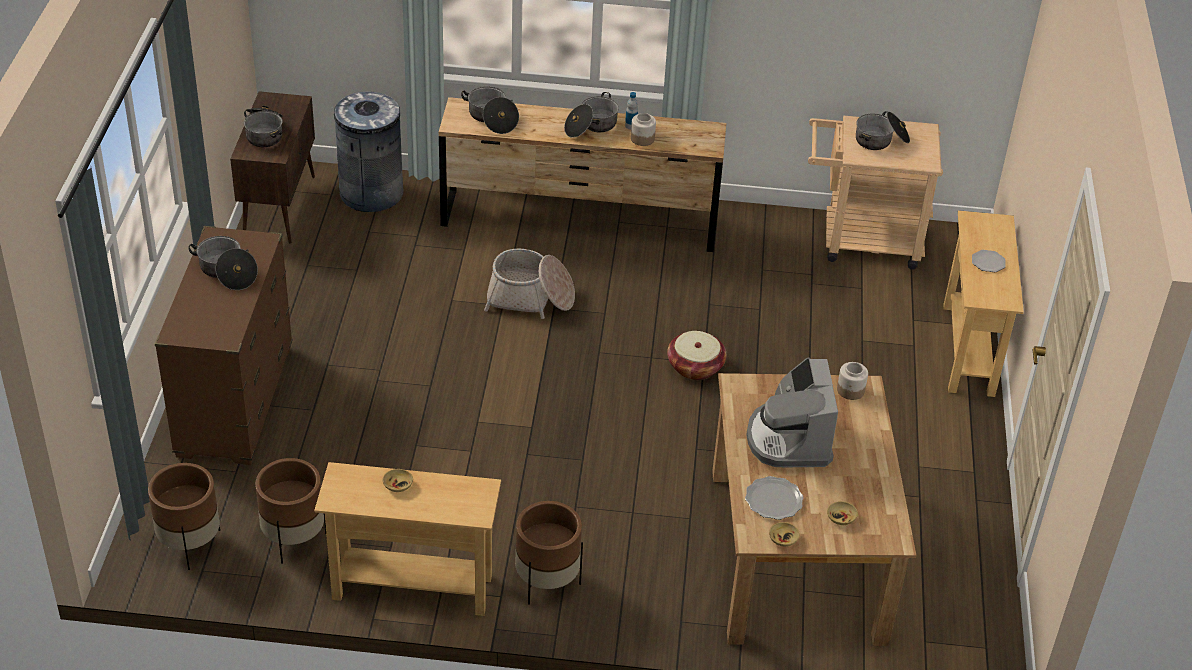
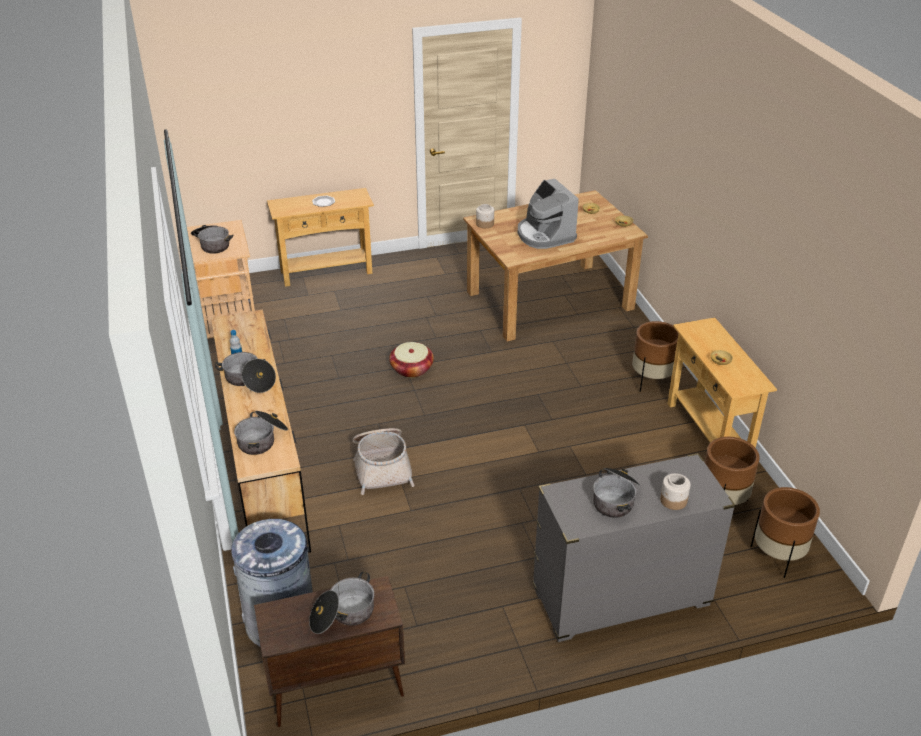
camera: 110 degrees left, 5 degrees down
brown dresser [155,226,293,465] -> grey dresser [532,453,735,642]
jar [631,113,656,146] -> jar moved to [660,473,691,510]
plate [745,476,804,520] -> none
coffee machine [746,358,838,467] -> coffee machine turned 90 degrees clockwise [518,179,579,249]

